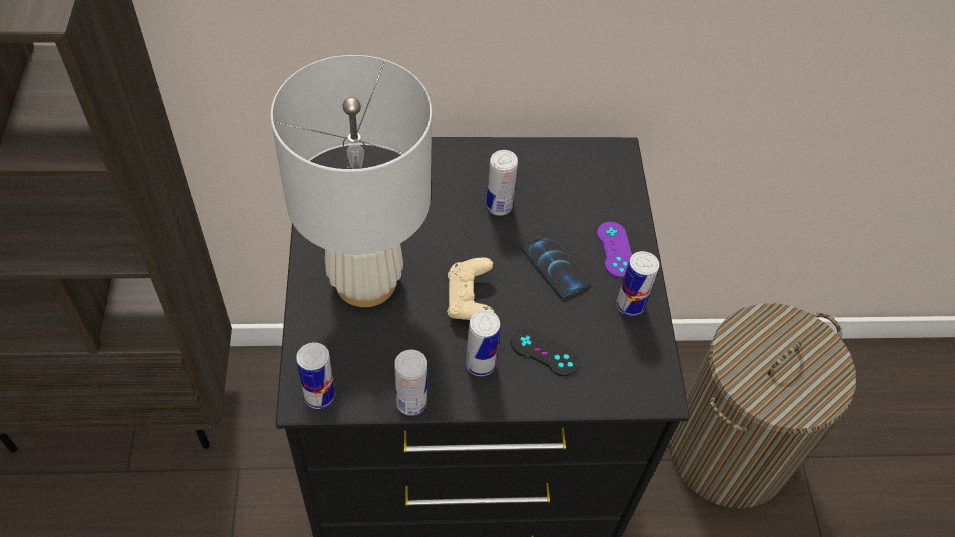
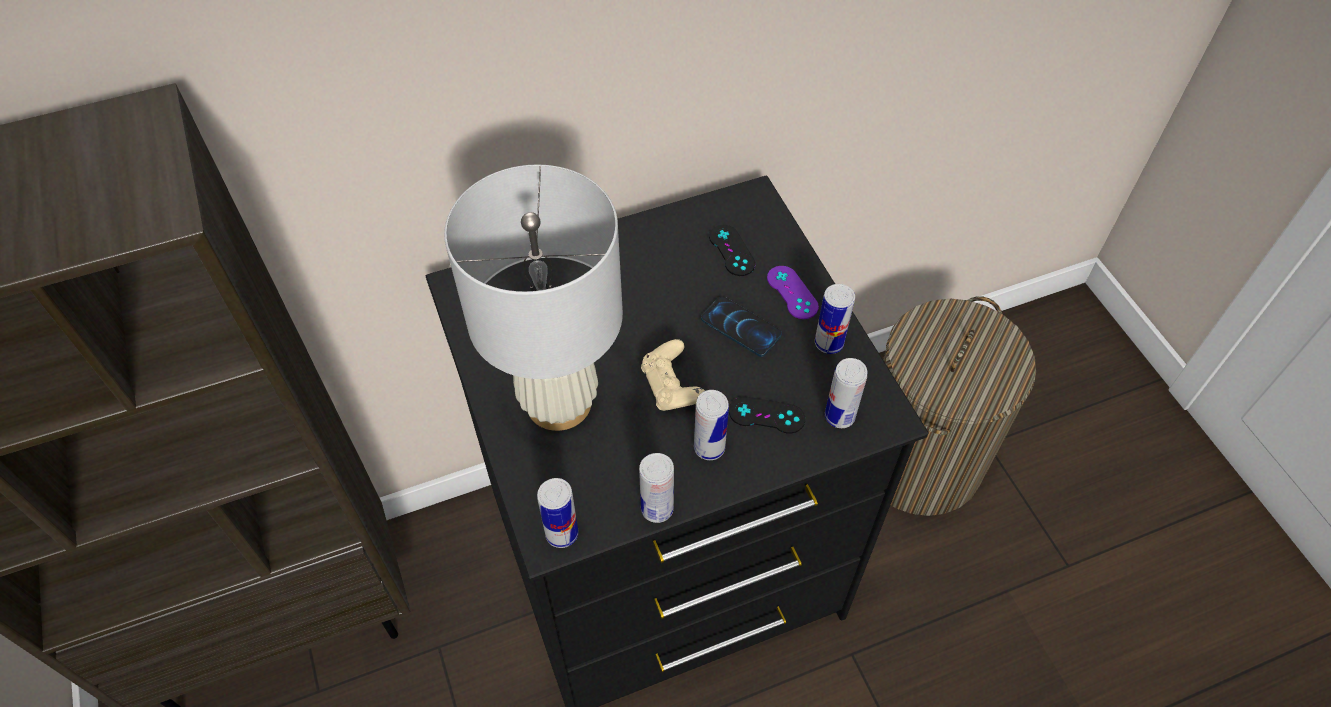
camera: 15 degrees left, 0 degrees up
can [486,150,518,216] -> can moved to [825,358,867,428]
none -> black game controller [709,225,755,276]

